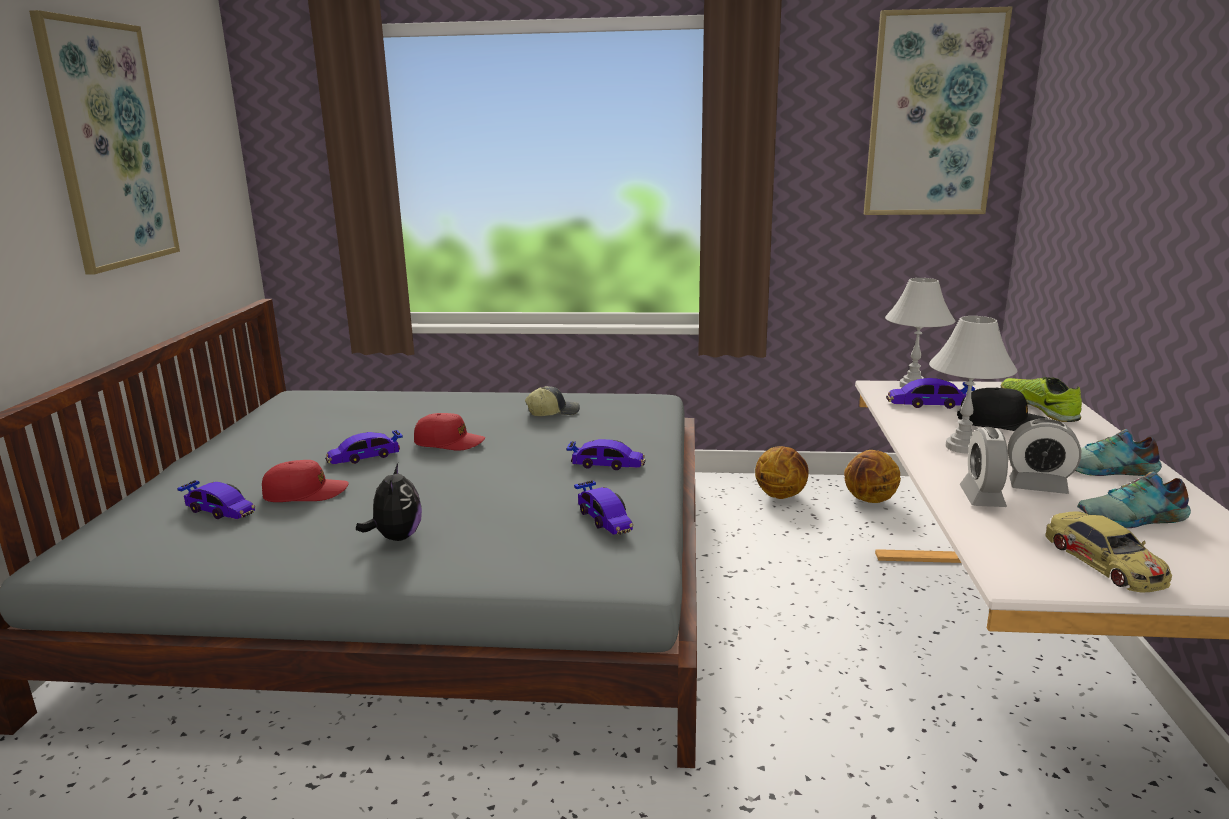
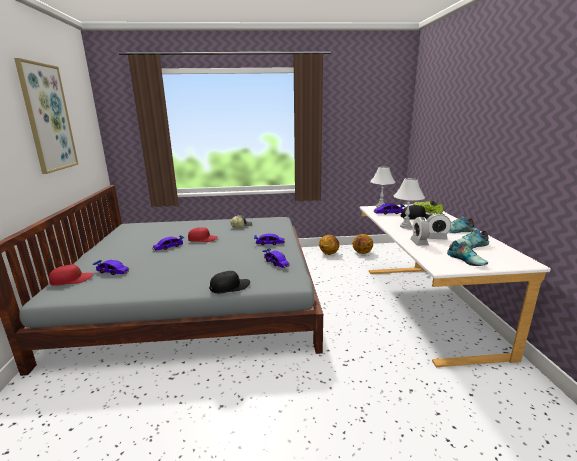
camera: 10 degrees left, 0 degrees up
red cap [262,460,349,502] -> red cap moved to [49,265,93,286]
plush toy [356,463,422,541] -> none
picture [864,7,1012,215] -> none
toy car [1045,511,1172,593] -> shoe [447,241,488,266]
none -> black cap [209,271,250,293]

